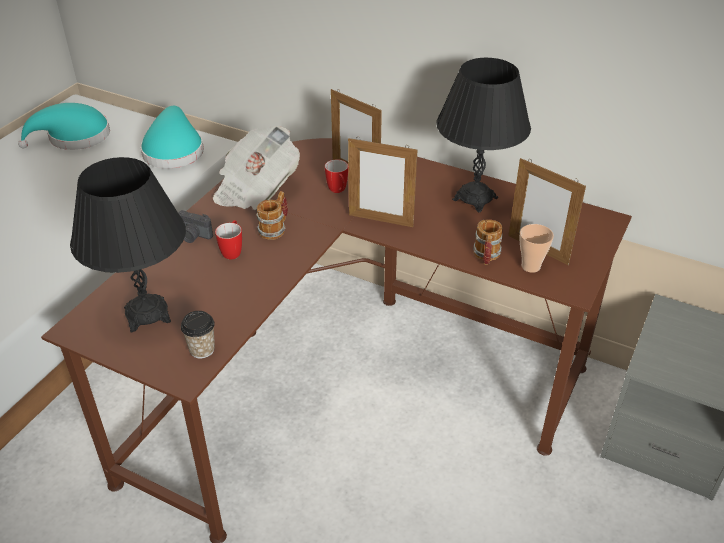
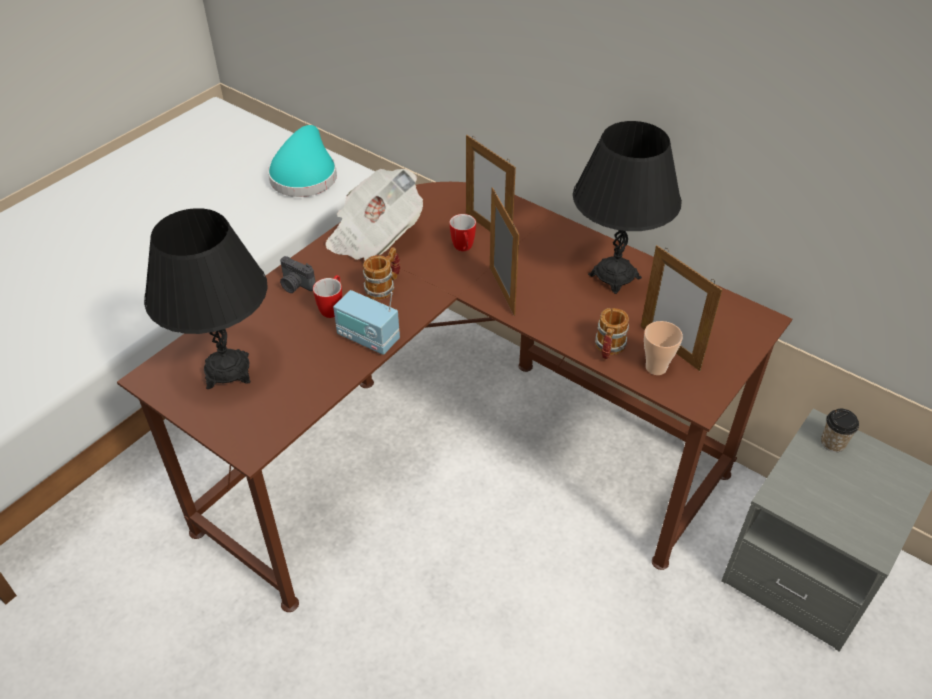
camera: 10 degrees right, 5 degrees up
turquoise hat [18,103,110,150] -> none
cup [181,311,215,359] -> cup moved to [821,409,859,452]
picture frame [348,137,418,227] -> picture frame turned 135 degrees counterclockwise [490,187,519,316]
none -> radio [333,290,400,355]

